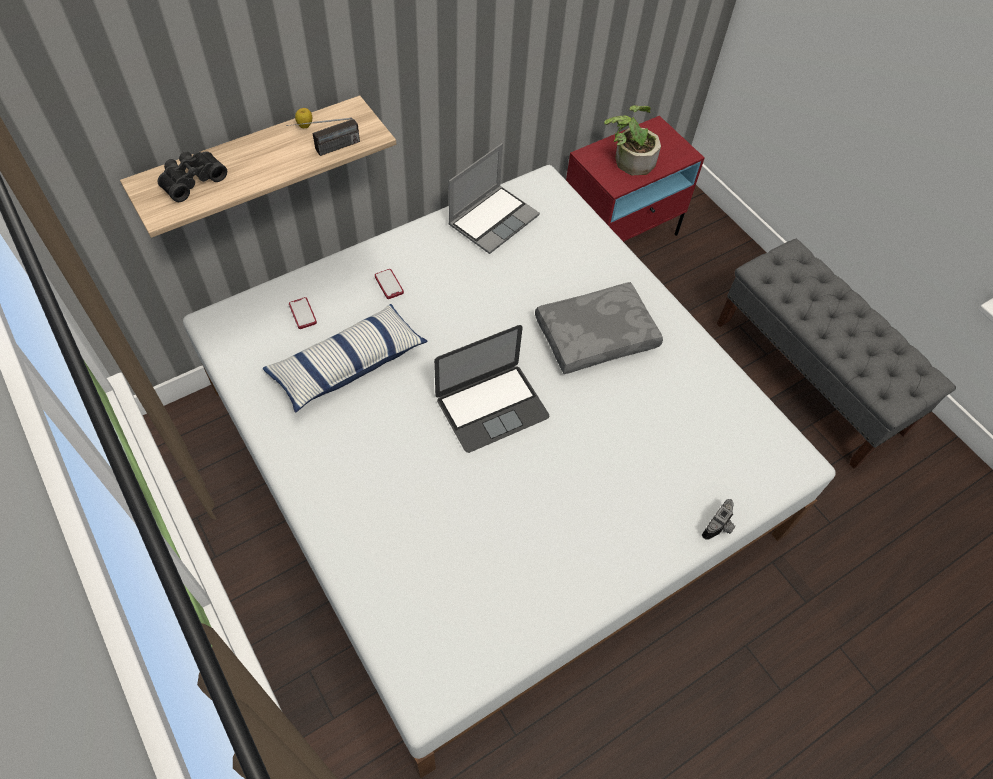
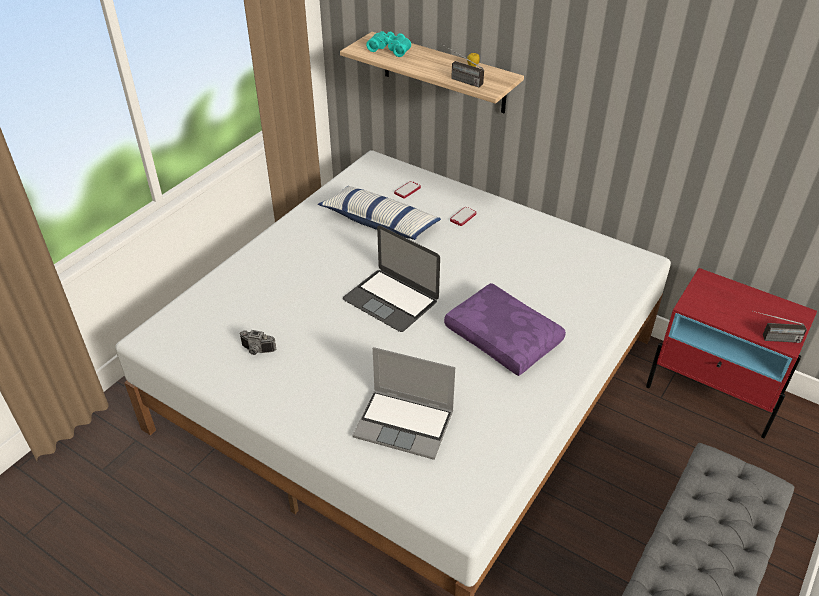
camera: 70 degrees right, 15 degrees down
black binoculars [158,151,227,202] -> turquoise binoculars [366,31,411,57]
laptop [448,143,540,254] -> laptop moved to [353,347,455,460]
grey pillow [535,282,663,374] -> purple pillow [444,283,566,376]
potted plant [604,105,661,175] -> none
camera [702,499,735,540] -> camera moved to [239,330,276,355]
none -> radio [752,311,807,343]

